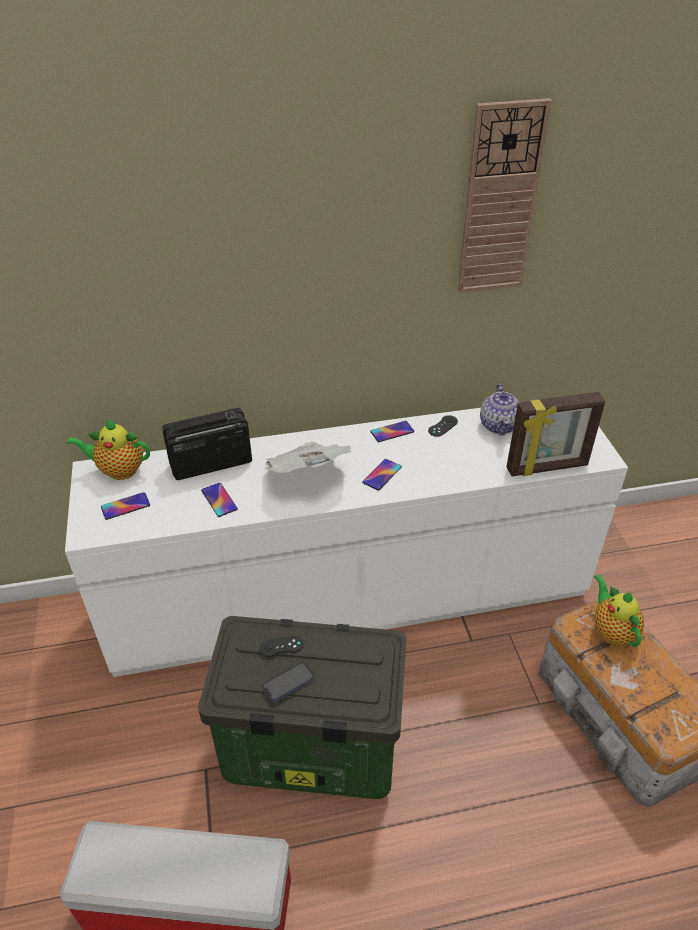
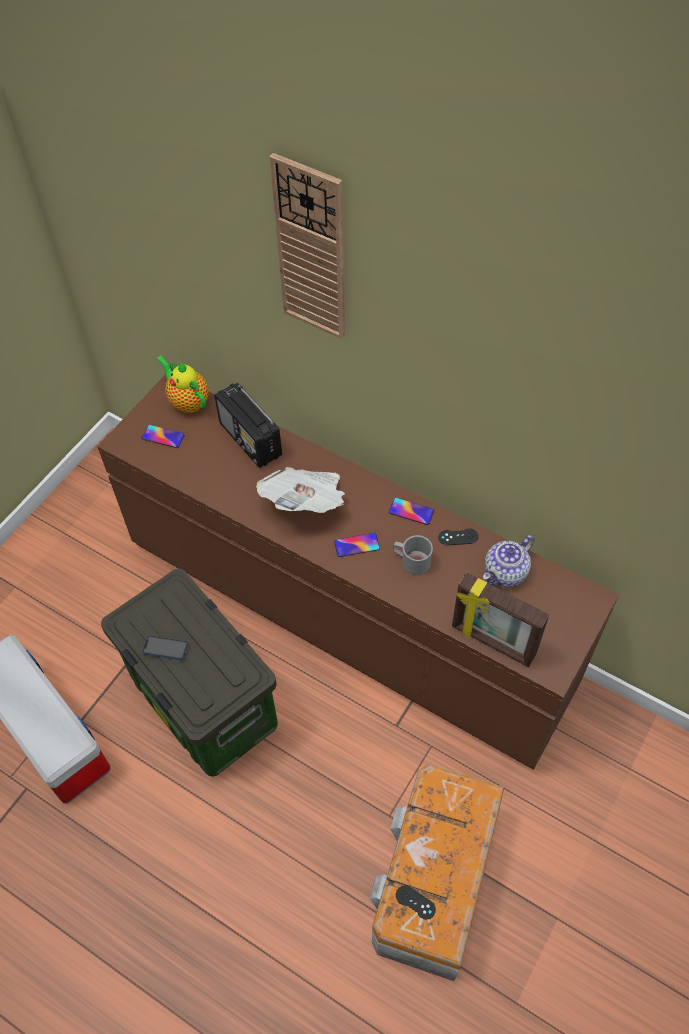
camera: 45 degrees right, 15 degrees up
white dresser [65,408,628,677] -> brown dresser [97,374,619,770]
radio [163,408,252,480] -> radio turned 150 degrees counterclockwise [214,383,282,468]
phone [201,483,238,517] -> none
black game controller [259,636,304,657] -> black game controller moved to [396,885,436,920]
wall clock [458,98,552,293] -> wall clock moved to [269,153,345,339]
teapot [594,574,644,647] -> none
none -> grey mug [393,535,433,575]

